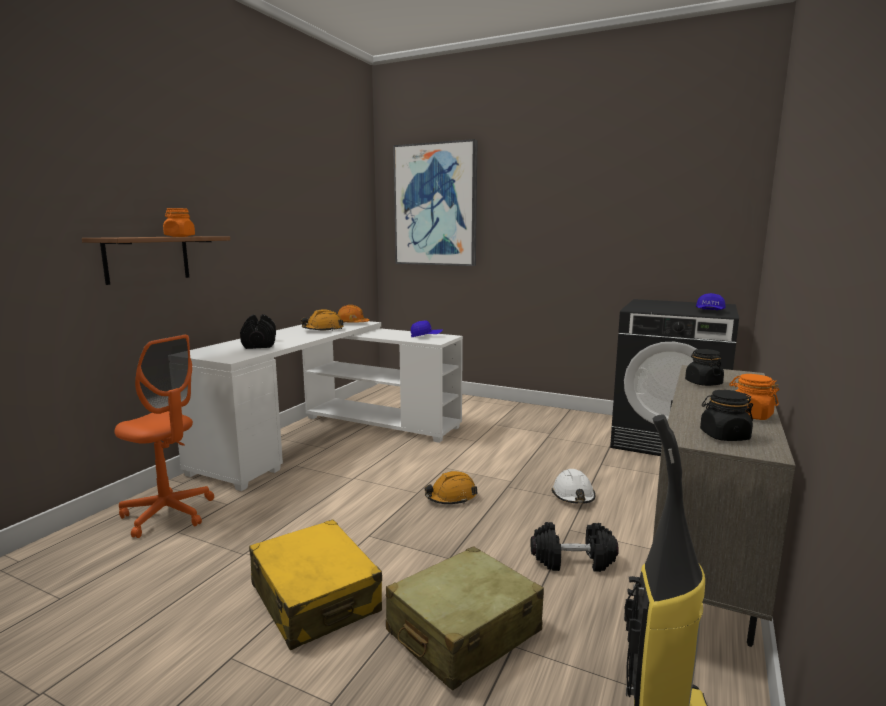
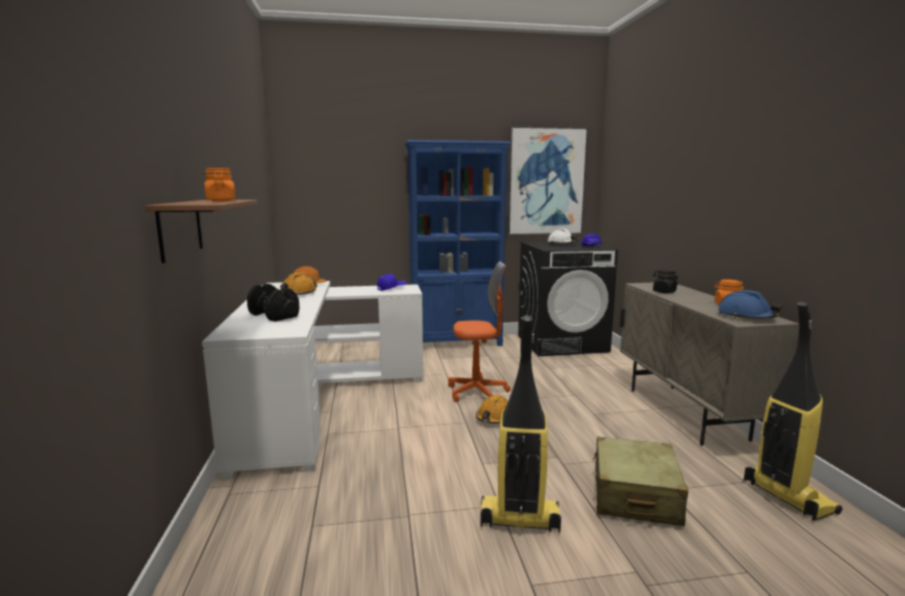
camera: 35 degrees left, 0 degrees up
orange office chair [115,335,214,538] -> orange office chair moved to [448,261,510,402]
yellow suitcase [249,520,382,650] -> vacuum cleaner [480,316,561,533]
picture [393,139,478,266] -> picture moved to [507,126,588,236]
black dumbbell [531,522,619,572] -> none
white hard hat [552,469,595,504] -> white hard hat moved to [547,228,577,244]
black jar [700,390,753,441] -> blue hard hat [718,290,782,319]
none -> blue bookcase [405,140,511,346]

